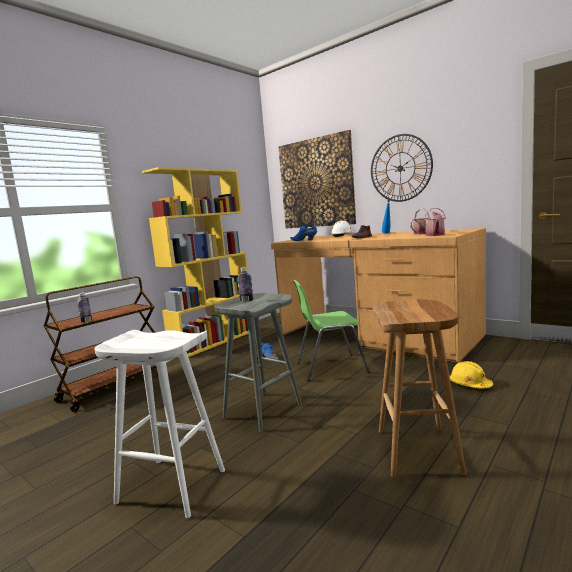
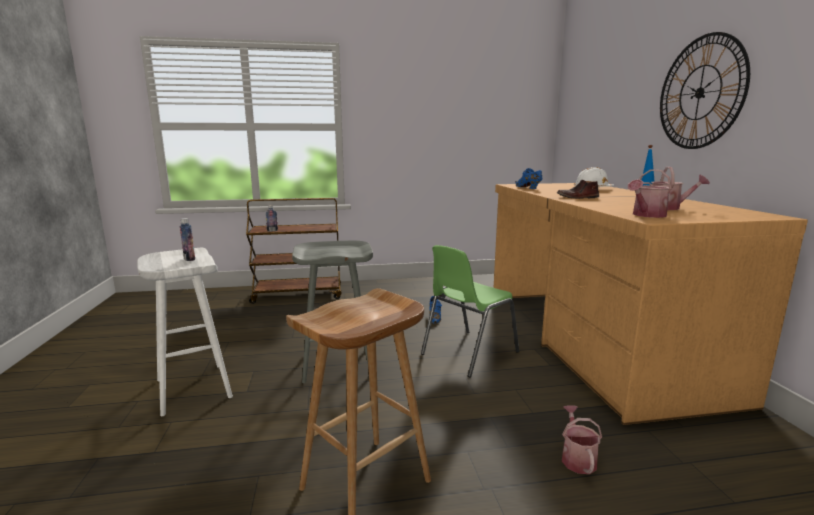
camera: 40 degrees right, 5 degrees up
yellow bookcase [142,167,248,357] -> none
bottle [237,267,254,302] -> bottle moved to [180,218,195,261]
picture [278,130,356,228] -> none
green chair [293,280,370,381] -> green chair turned 75 degrees counterclockwise [421,245,519,377]
yellow hard hat [449,361,493,389] -> watering can [562,405,602,474]

